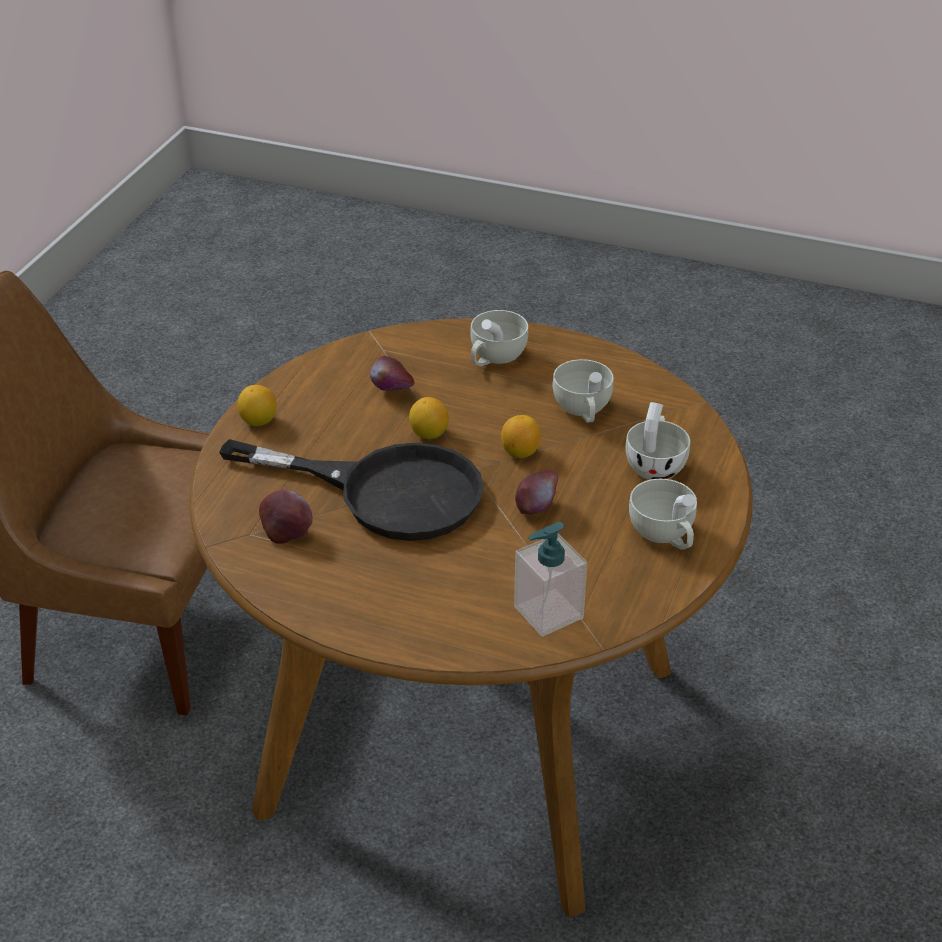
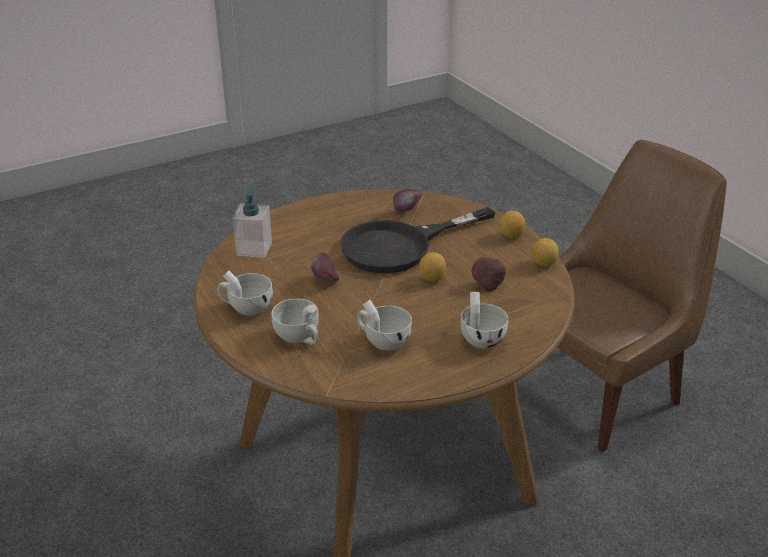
camera: 130 degrees right, 5 degrees down
lemon [501,415,540,458] -> lemon moved to [532,238,559,267]

